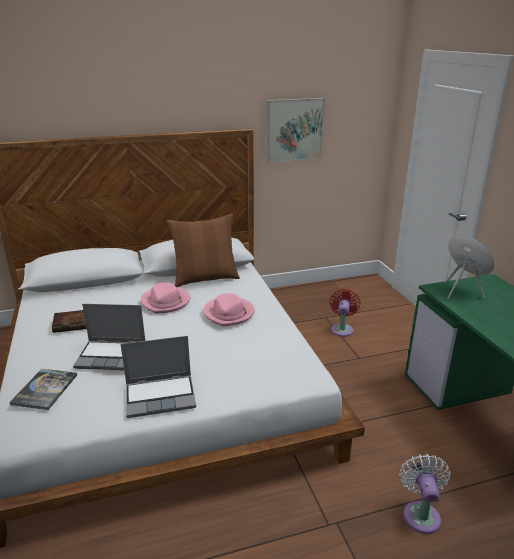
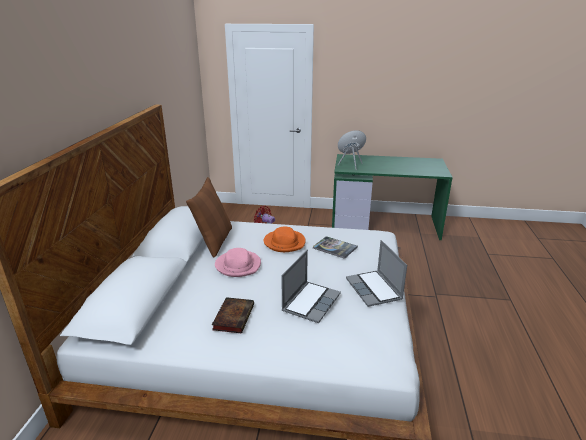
camera: 65 degrees left, 0 degrees up
book [9,369,77,410] -> book moved to [313,236,358,259]
laptop [121,336,196,418] -> laptop turned 150 degrees clockwise [346,240,407,307]
pink hat [204,293,255,326] -> orange hat [264,226,306,252]
picture [266,98,325,163] -> none
white fan [399,454,451,534] -> none

